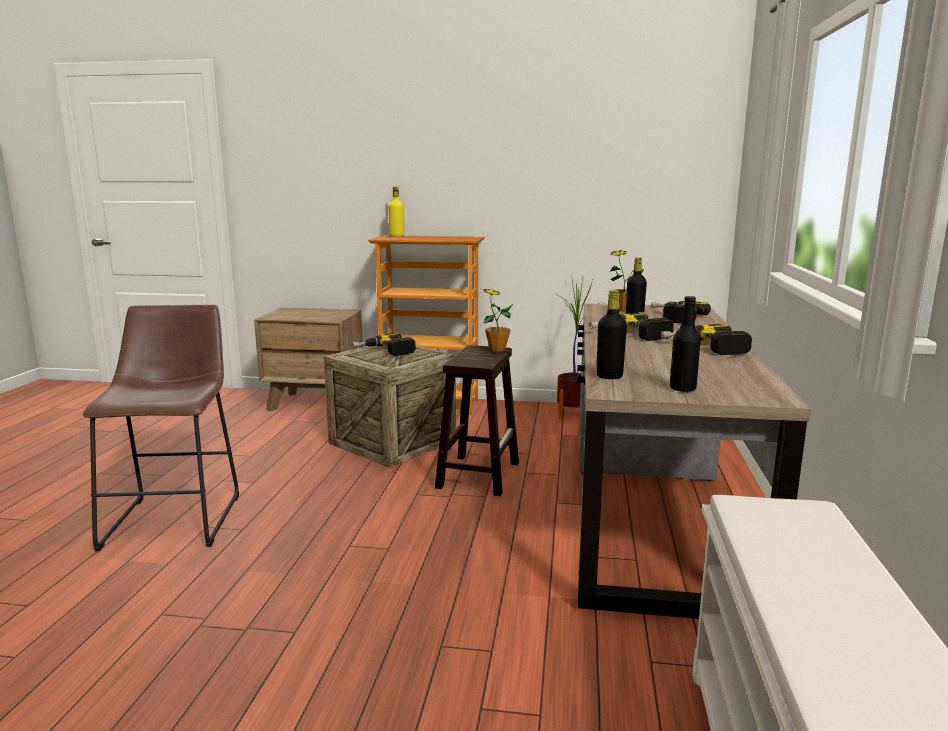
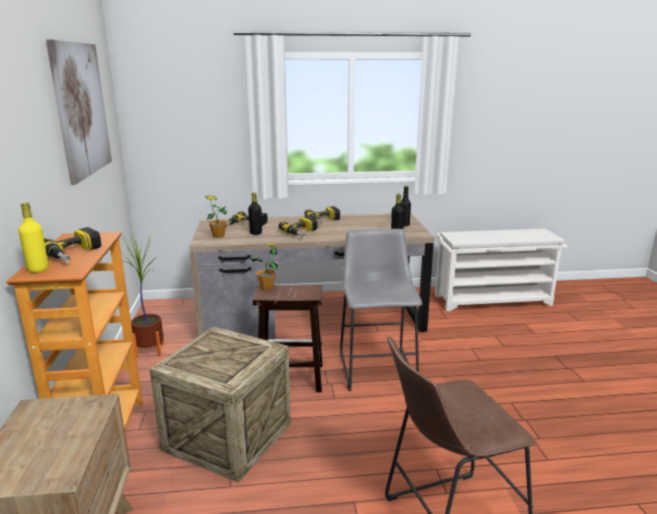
camera: 105 degrees left, 5 degrees up
power drill [351,332,416,356] -> power drill moved to [44,227,101,262]
none -> picture [46,39,112,185]
none -> grey stool [340,229,422,391]

